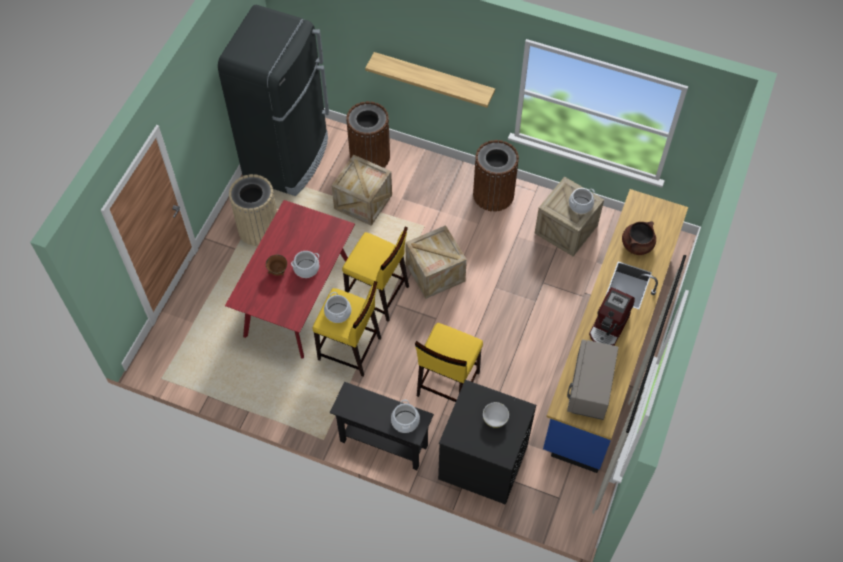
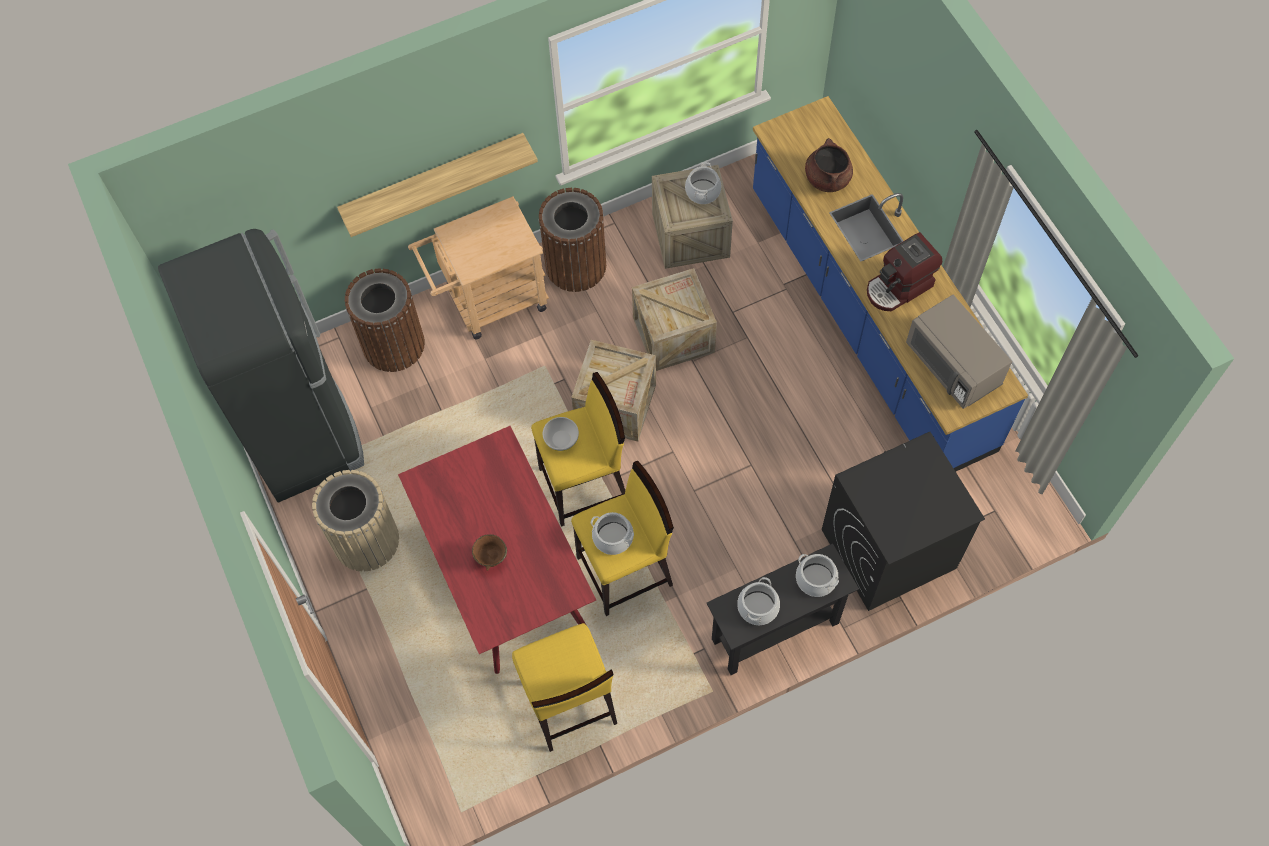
camera: 45 degrees left, 5 degrees up
cooking pot [291,251,319,278] -> cooking pot moved to [737,577,780,625]
crate [332,155,392,226] -> crate moved to [632,268,717,371]
yellow stool [415,323,483,402] -> yellow stool moved to [512,623,617,752]
white bowl [483,402,509,428] -> white bowl moved to [543,417,579,451]
coffee machine [589,287,635,346] -> coffee machine turned 75 degrees clockwise [867,232,942,311]
none -> beige cart [408,196,549,339]

